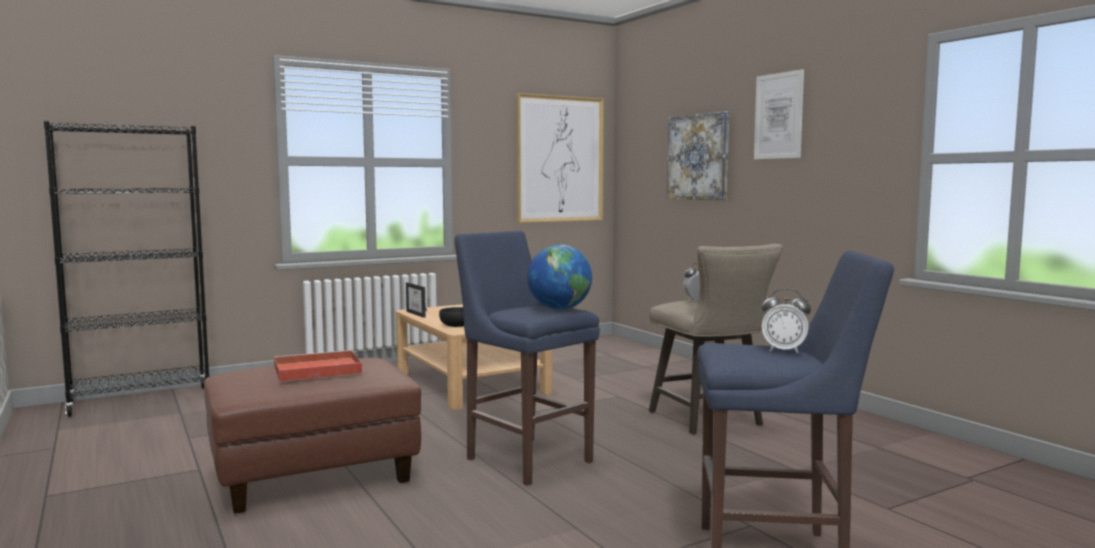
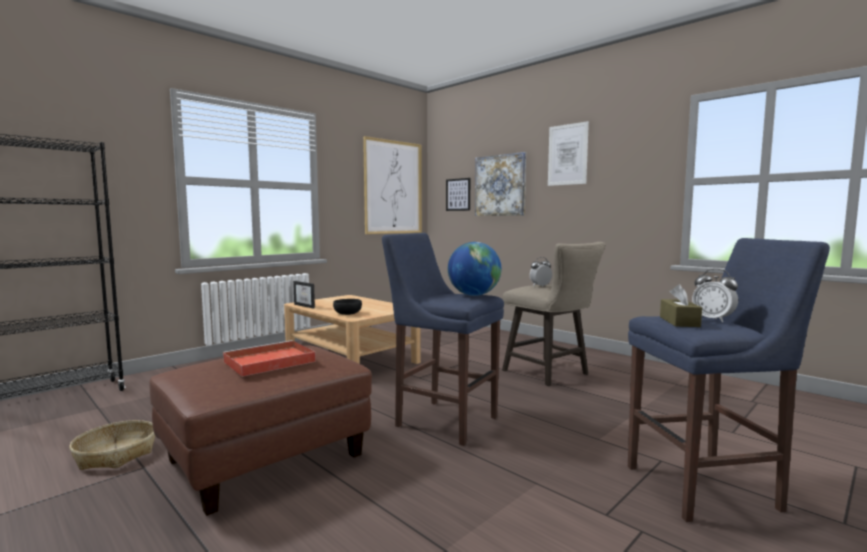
camera: 15 degrees left, 0 degrees up
alarm clock [761,289,811,354] -> alarm clock turned 45 degrees clockwise [692,269,738,323]
none -> basket [69,420,155,470]
none -> picture [446,178,470,211]
none -> brown tissue box [660,284,702,327]

